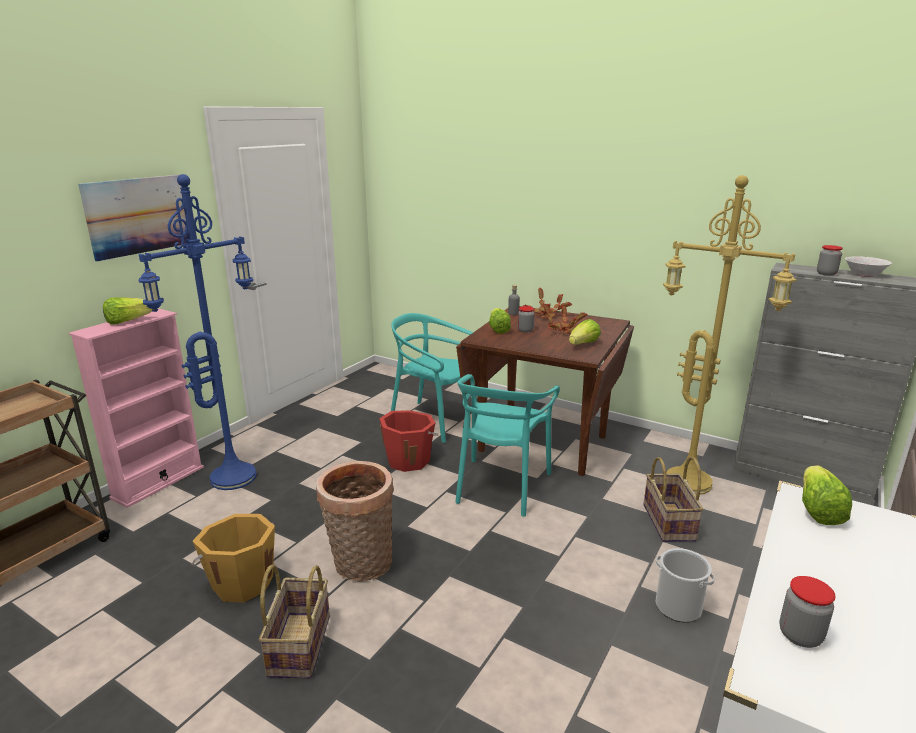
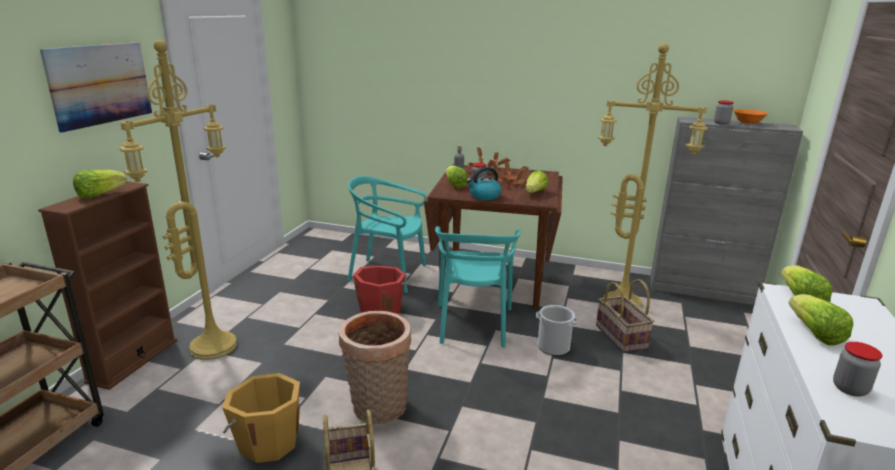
camera: 15 degrees left, 0 degrees up
pink bookcase [69,308,204,508] -> brown bookcase [38,181,177,390]
blue floor lamp [139,174,256,490] -> yellow floor lamp [120,40,237,360]
bucket [655,548,715,623] -> bucket moved to [536,305,578,356]
white bowl [845,256,892,277] -> orange bowl [733,109,769,125]
none -> kettle [466,167,501,200]
none -> lettuce [789,294,853,345]

